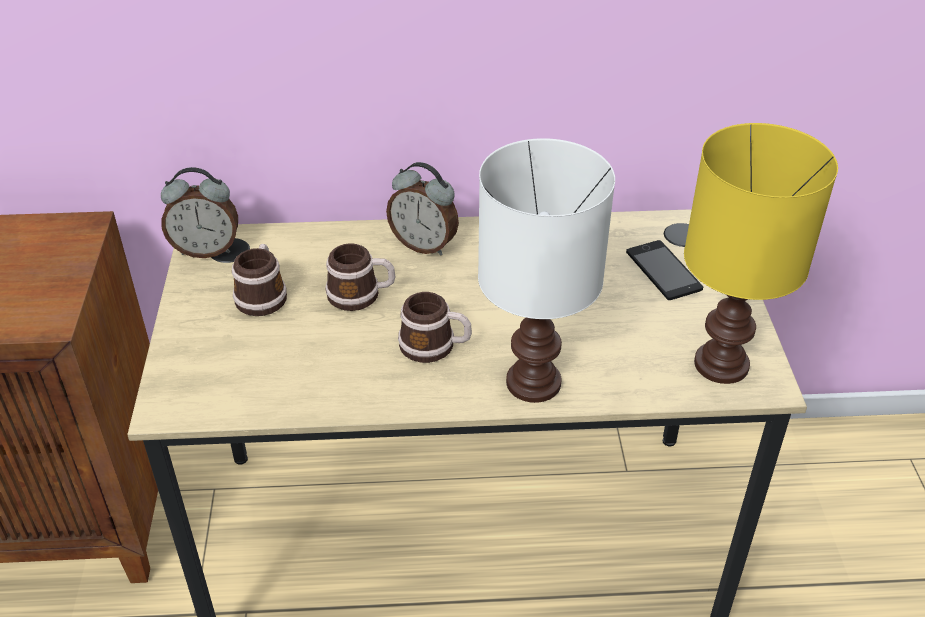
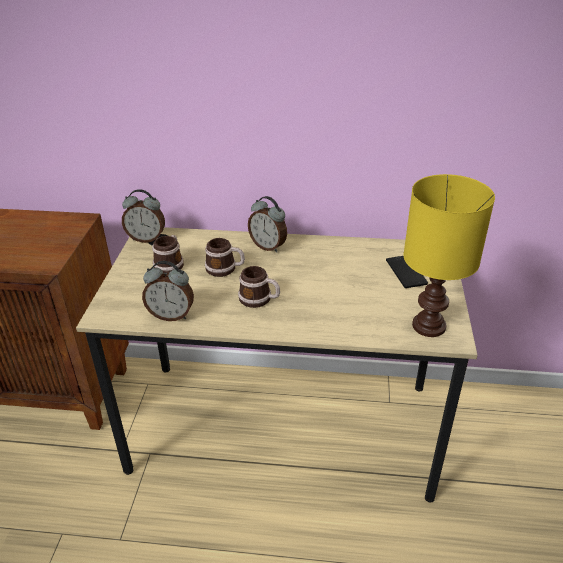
camera: 10 degrees right, 5 degrees down
white table lamp [478,138,615,403] -> none
none -> alarm clock [142,261,194,321]

